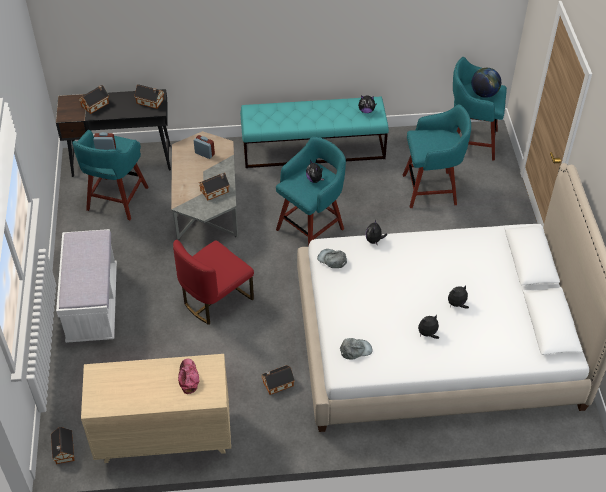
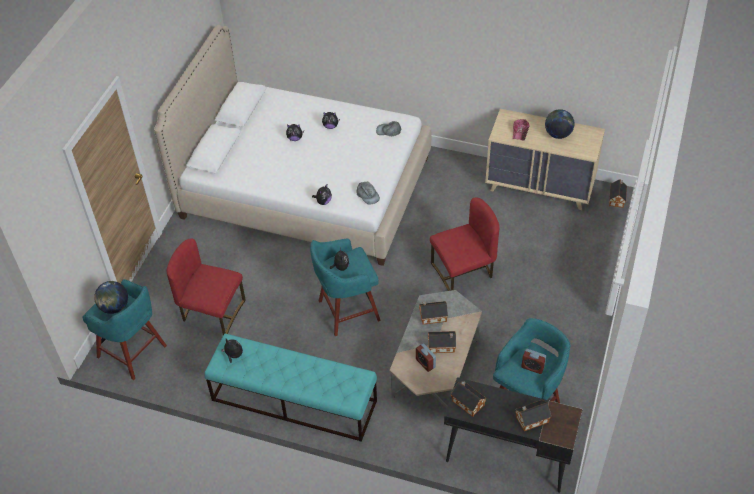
camera: 155 degrees left, 0 degrees up
white bench [56,229,117,343] -> none
toy house [261,365,295,395] -> toy house moved to [428,331,456,353]
turquoise stool [403,104,471,208] -> red chair [166,238,246,335]
none -> globe [545,109,575,139]

